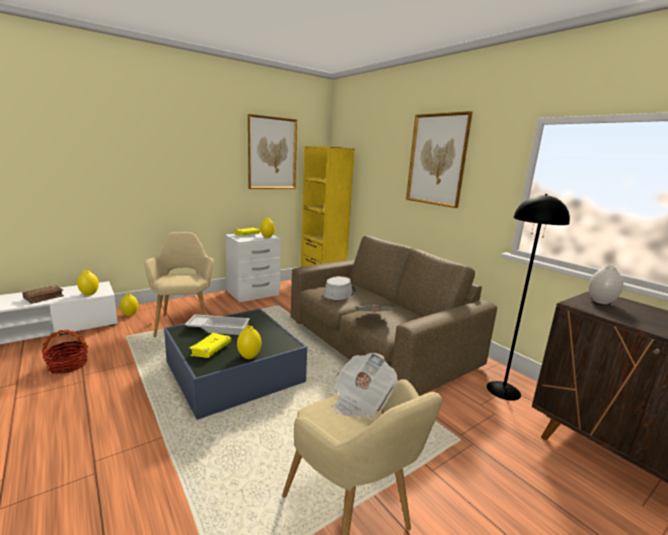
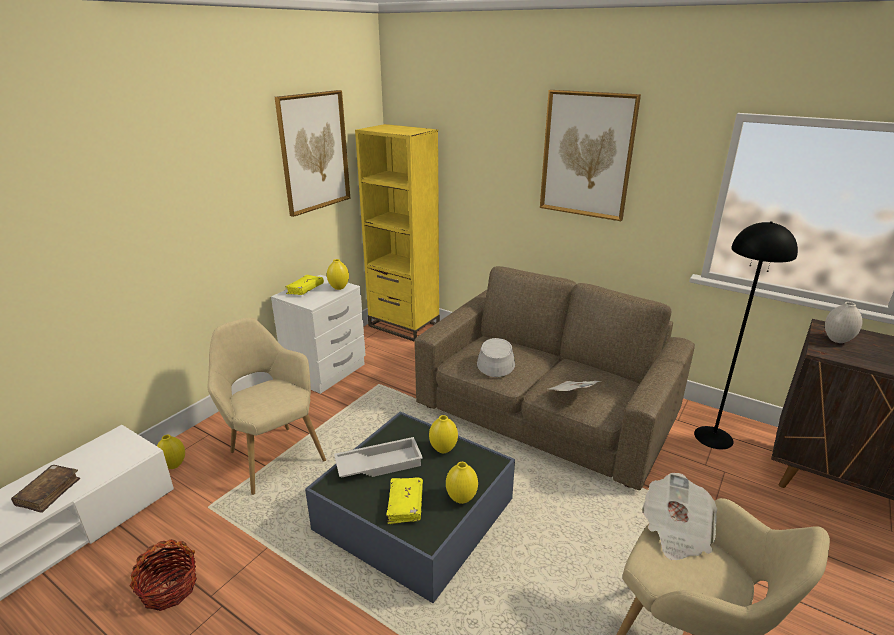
camera: 20 degrees left, 10 degrees up
yellow vase [77,270,99,296] -> yellow vase moved to [429,415,458,453]

